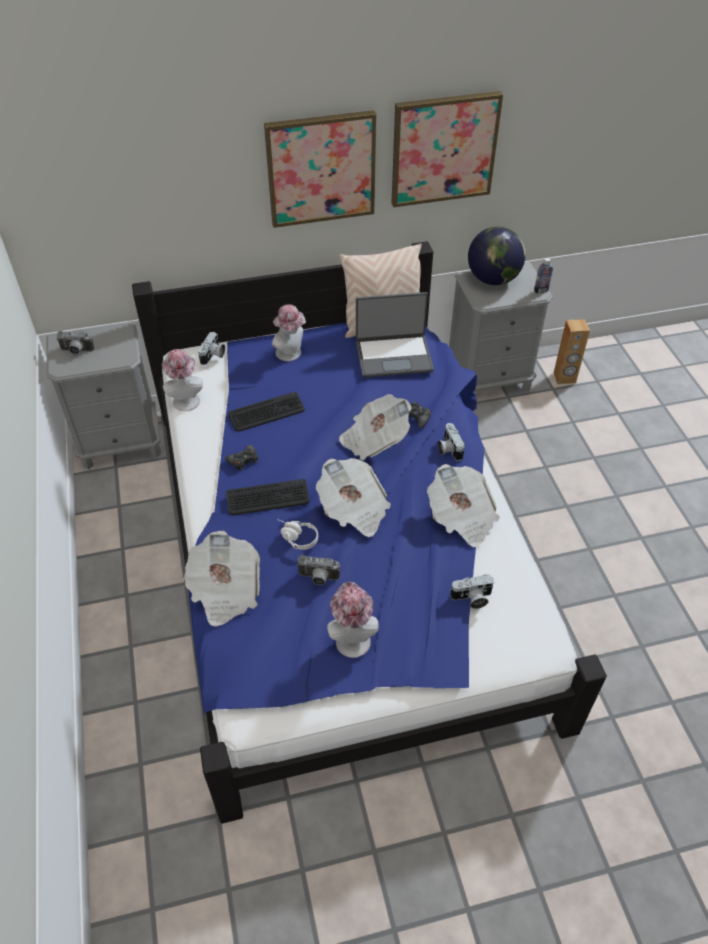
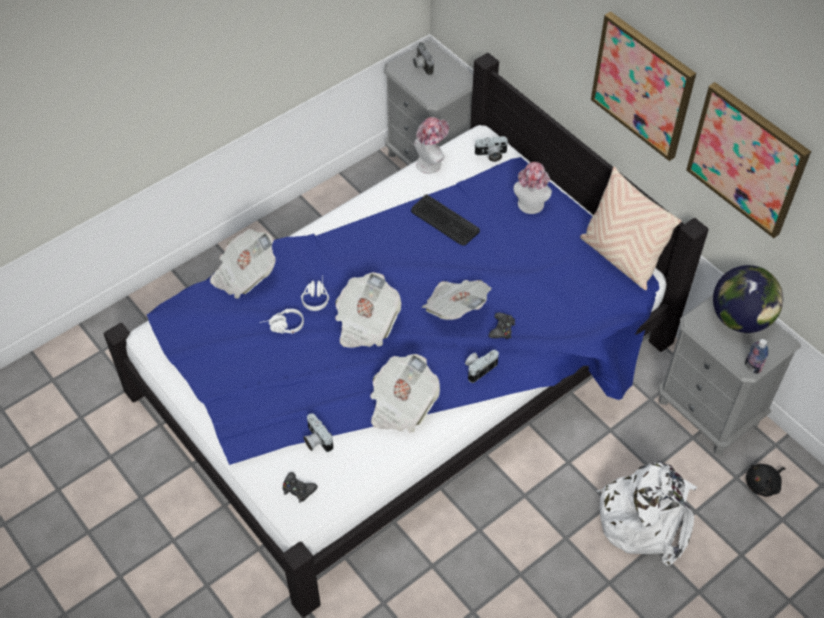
camera: 65 degrees right, 5 degrees up
black game controller [225,445,258,471] -> black game controller moved to [283,472,318,503]
keyboard [226,479,309,515] -> none
camera [297,555,340,585] -> white headphones [260,309,304,334]
hat [327,582,379,658] -> none
laptop [356,292,434,378] -> none
brown speaker [554,319,590,384] -> black plush toy [746,464,786,497]
none -> white backpack [597,461,697,566]

